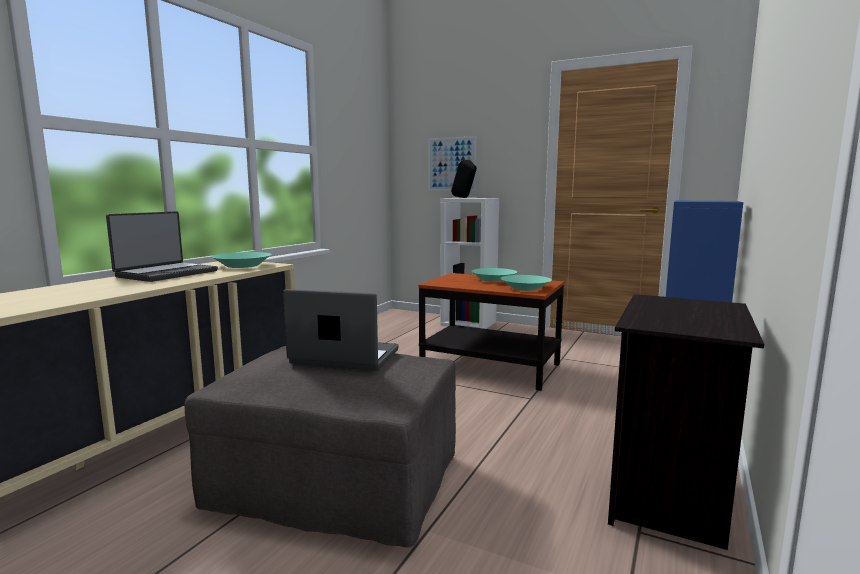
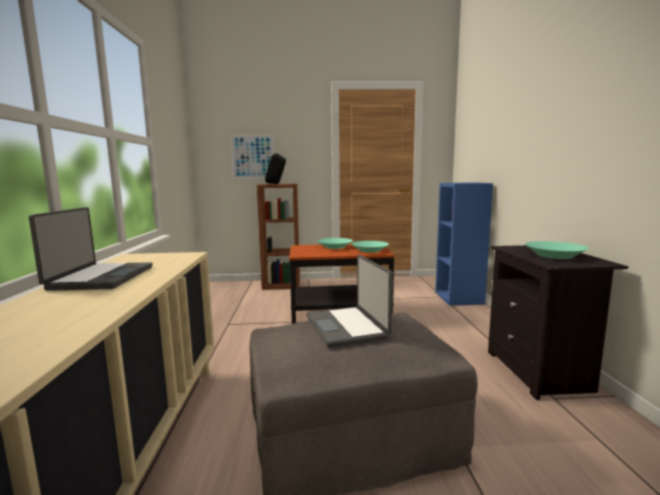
camera: 30 degrees left, 0 degrees up
turquoise bowl [211,252,272,268] -> turquoise bowl moved to [525,241,589,259]
laptop [283,289,399,371] -> laptop turned 90 degrees counterclockwise [306,255,393,348]
white bookcase [440,198,499,329] -> brown bookcase [257,184,300,290]

